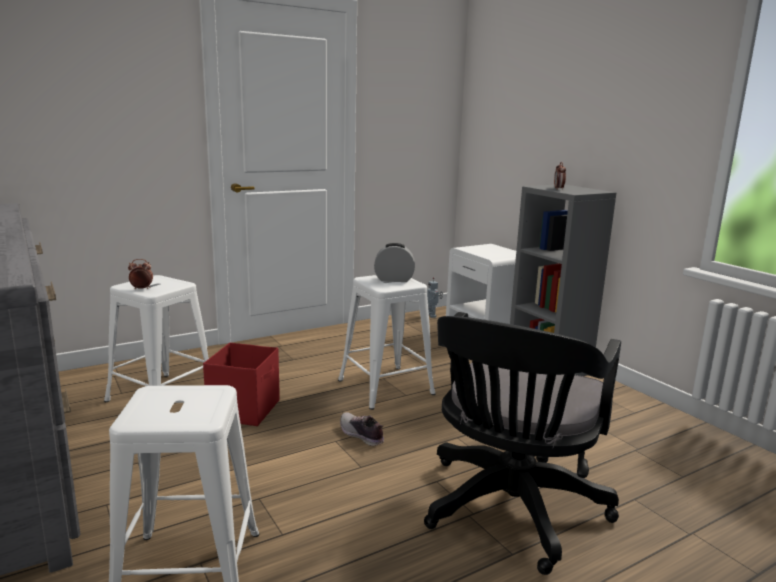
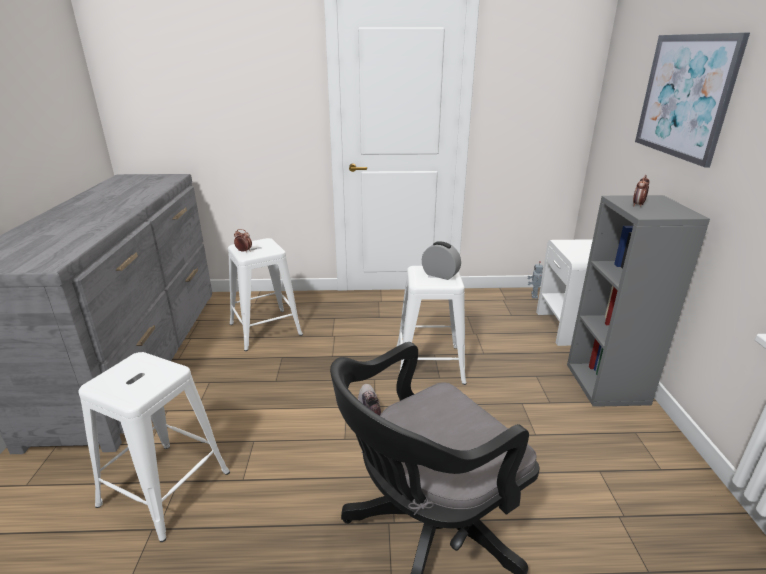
camera: 30 degrees right, 10 degrees up
red storage box [203,343,280,426] -> none
none -> picture [635,33,750,167]

